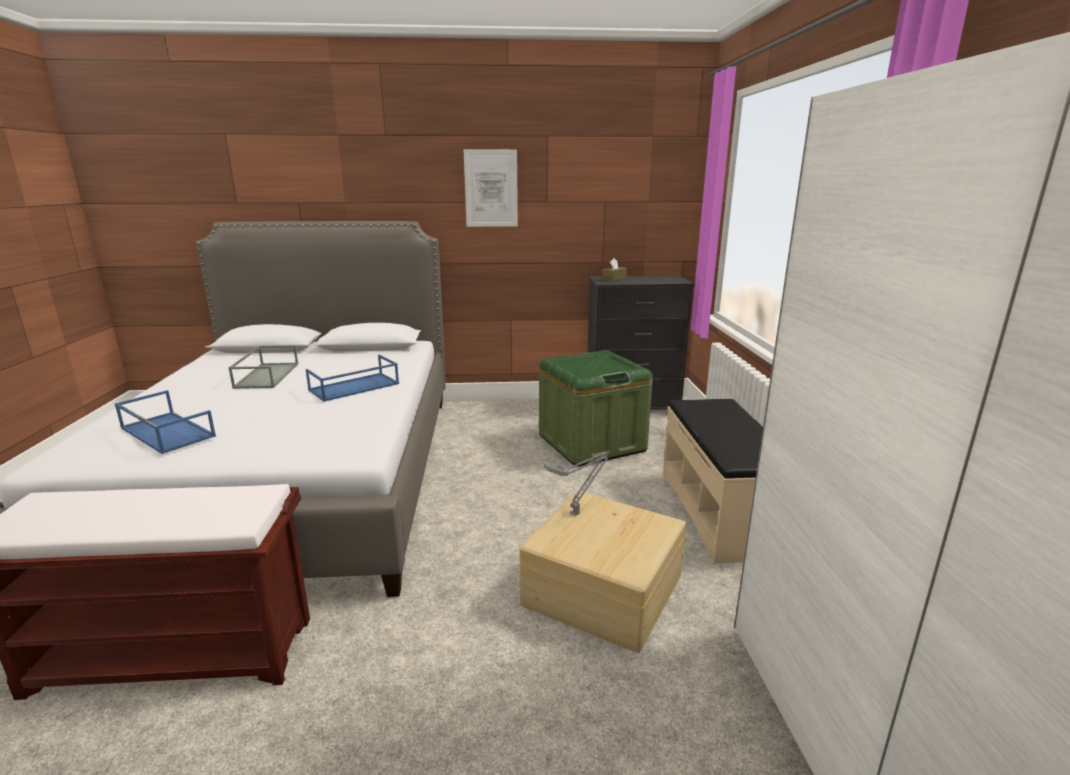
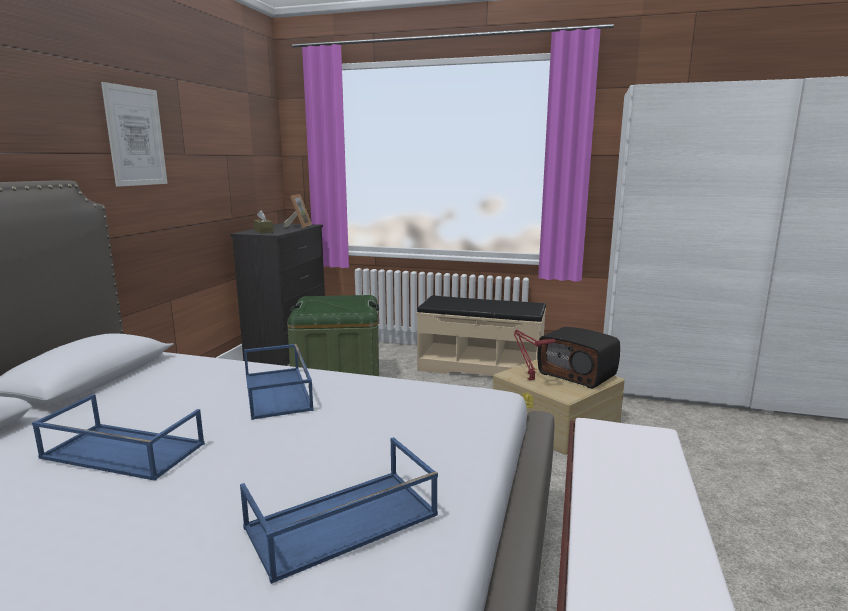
camera: 70 degrees left, 5 degrees down
grey tray [229,345,298,389] -> blue tray [32,394,205,481]
grey table lamp [543,452,608,516] -> red table lamp [514,330,555,381]
none -> picture frame [283,194,312,228]
none -> radio [538,327,620,389]

